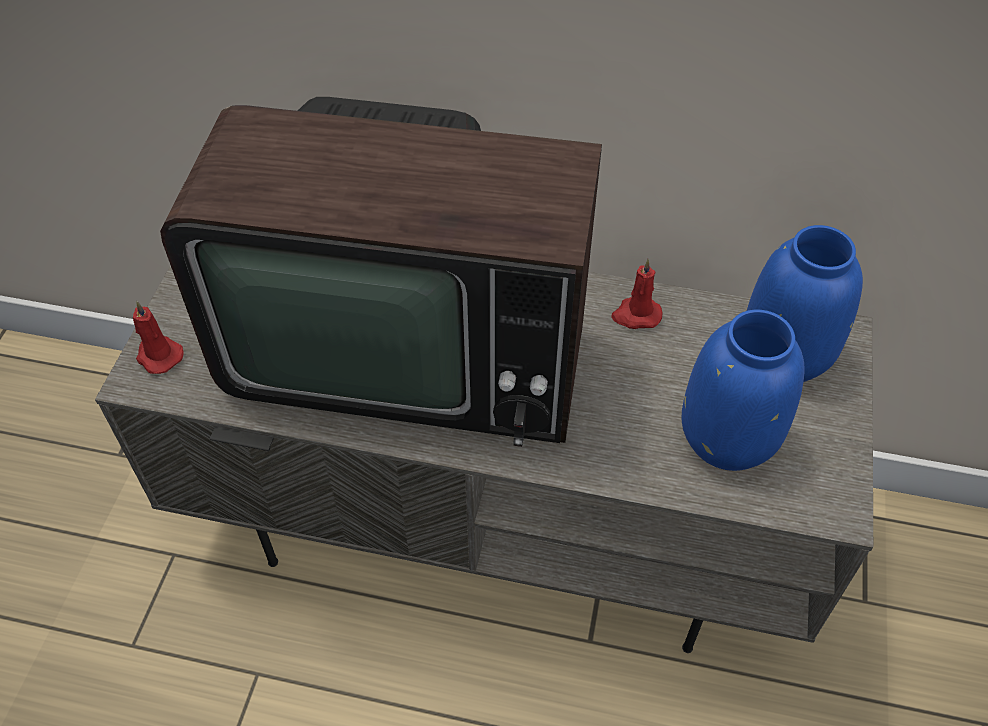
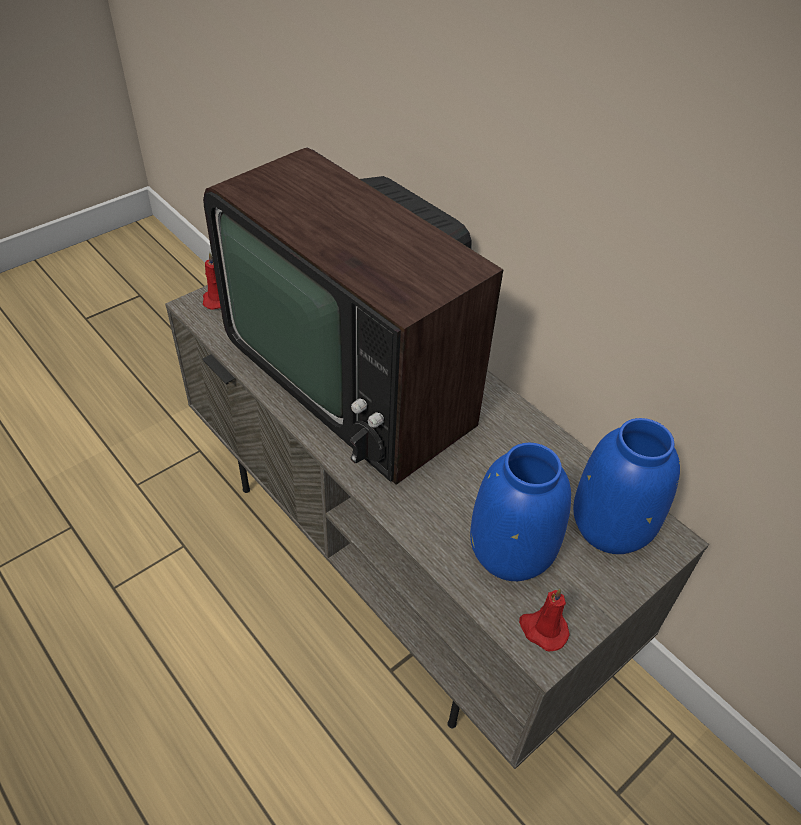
camera: 35 degrees right, 5 degrees down
red candle [611,259,663,329] -> red candle moved to [519,588,570,651]

